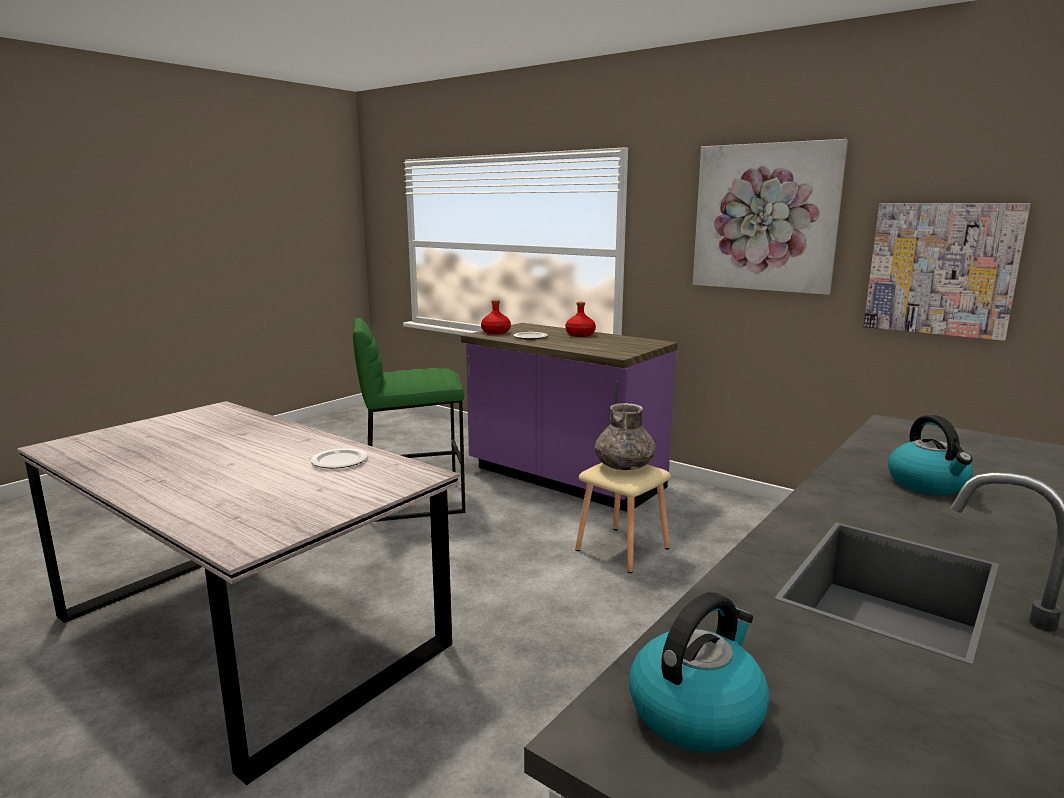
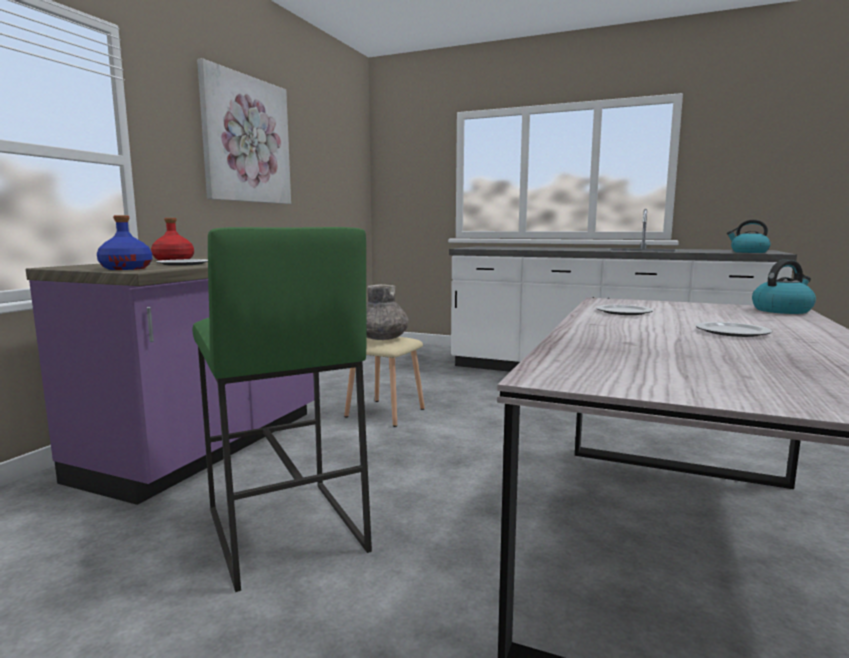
camera: 105 degrees left, 5 degrees down
red bottle [481,300,511,334] -> blue bottle [97,215,152,270]
picture [863,203,1031,341] -> none
kettle [888,415,973,495] -> kettle moved to [752,259,816,314]
none -> plate [696,322,772,337]

